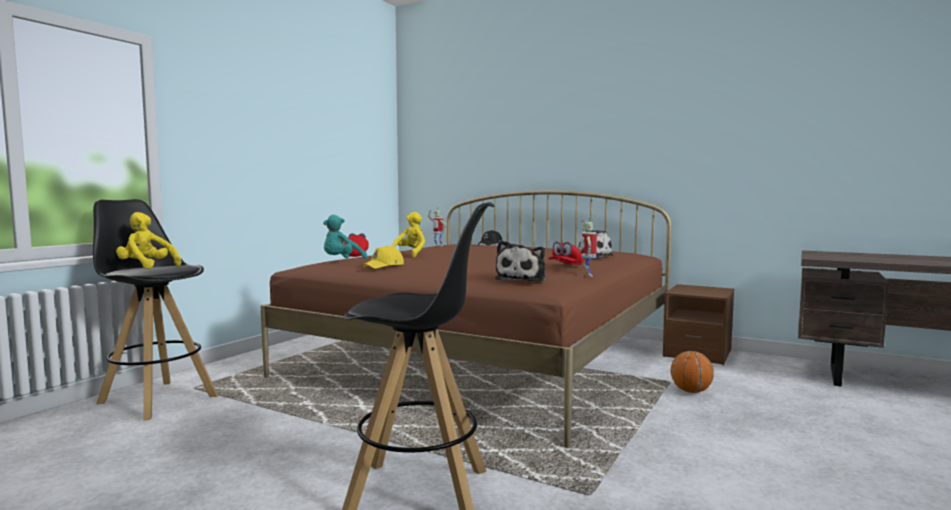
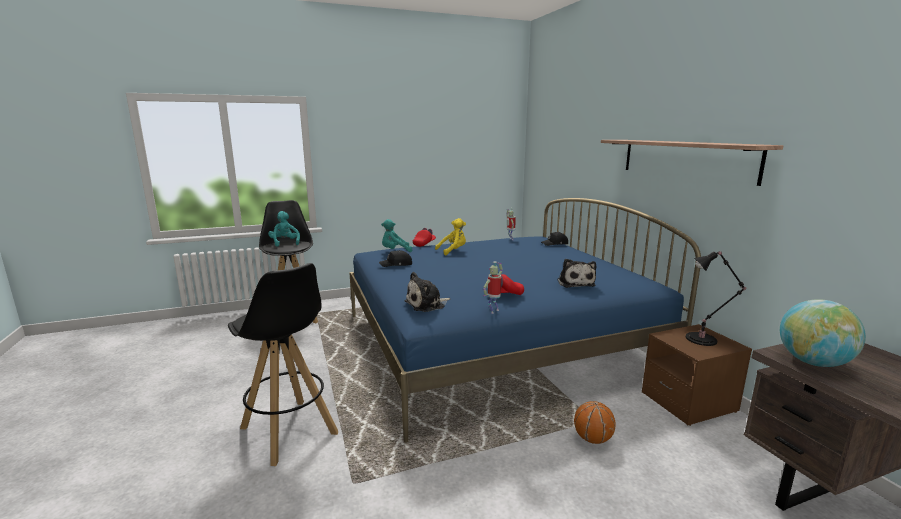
camera: 40 degrees right, 10 degrees up
yellow plush toy [116,212,181,269] -> turquoise plush toy [268,211,300,247]
brown bed [260,190,671,448] -> blue bed [350,198,701,443]
yellow cap [363,246,404,269] -> black cap [379,250,412,267]
none -> shelf [601,140,784,186]
none -> black table lamp [686,251,746,346]
none -> globe [780,299,866,367]

